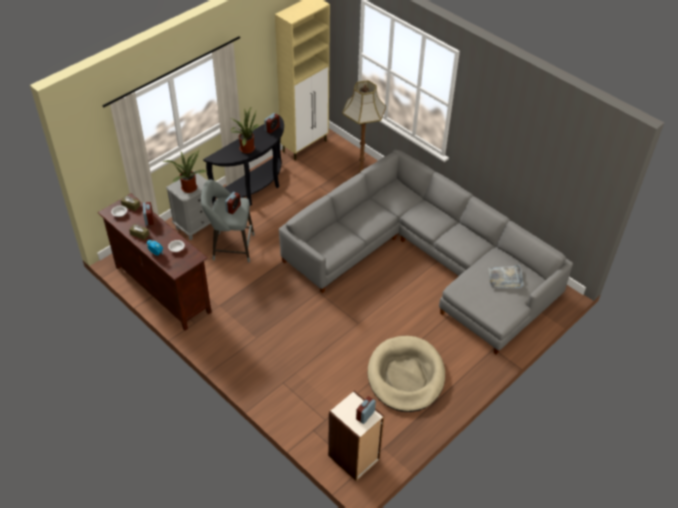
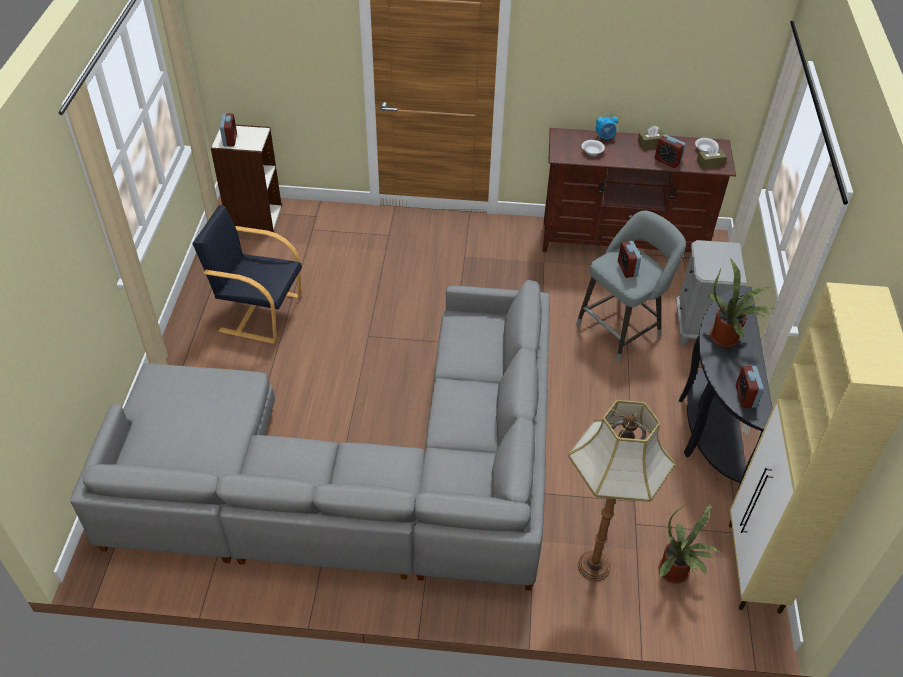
camera: 140 degrees right, 0 degrees up
potted plant [163,150,207,193] -> potted plant moved to [658,503,721,584]
beige dog bed [368,336,445,412] -> black armchair [192,205,302,344]
grey tray [488,265,523,288] -> none

